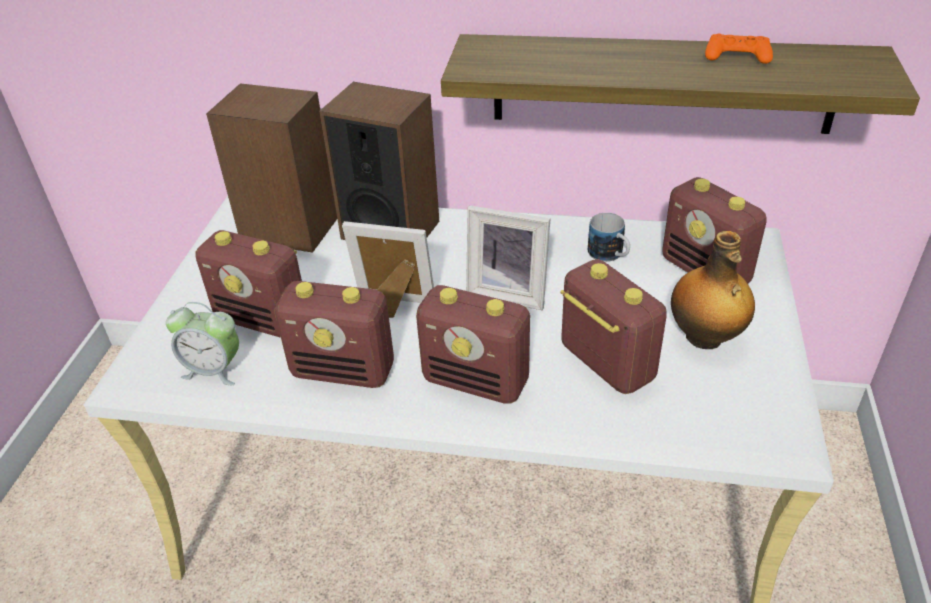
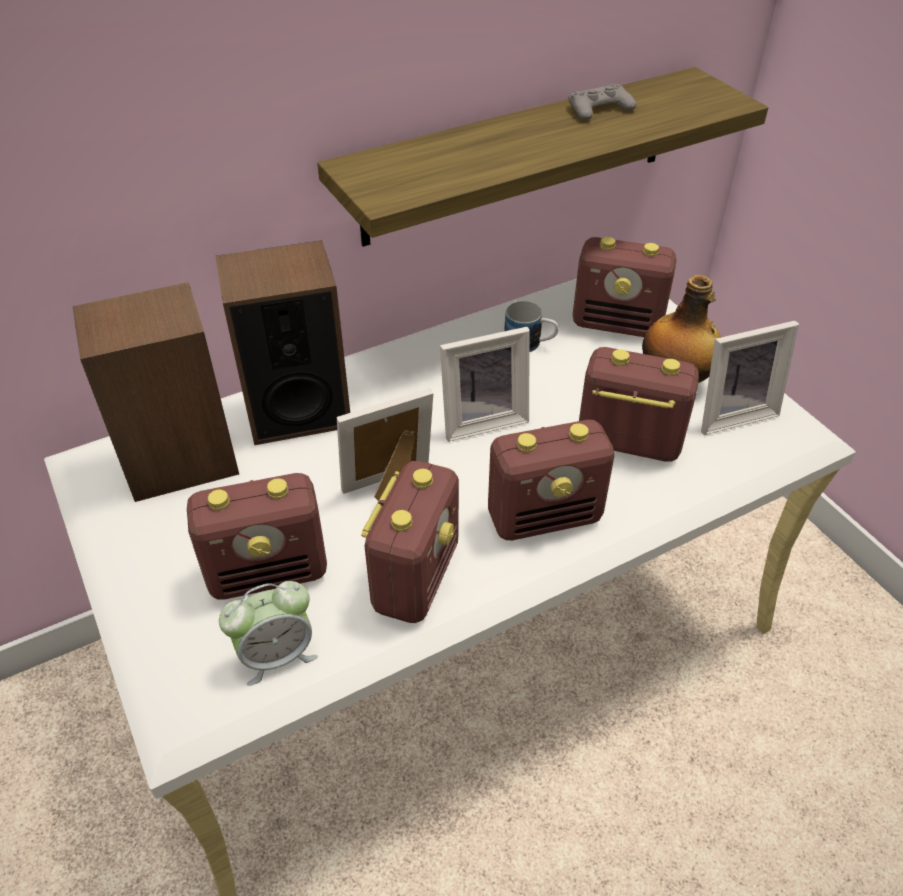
camera: 40 degrees left, 5 degrees up
radio [275,281,394,388] -> radio turned 45 degrees counterclockwise [361,461,459,623]
orange game controller [705,34,773,64] -> grey game controller [568,84,636,120]
none -> picture frame [701,321,799,435]

